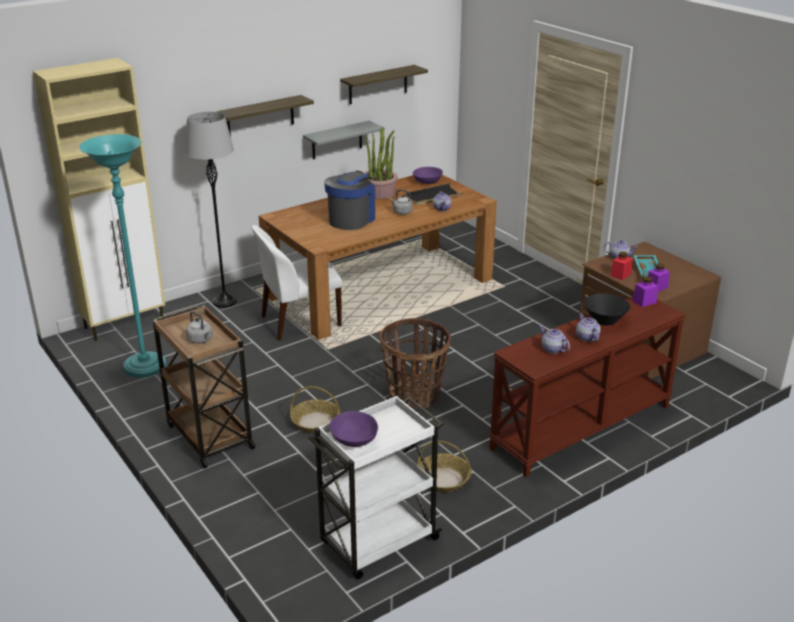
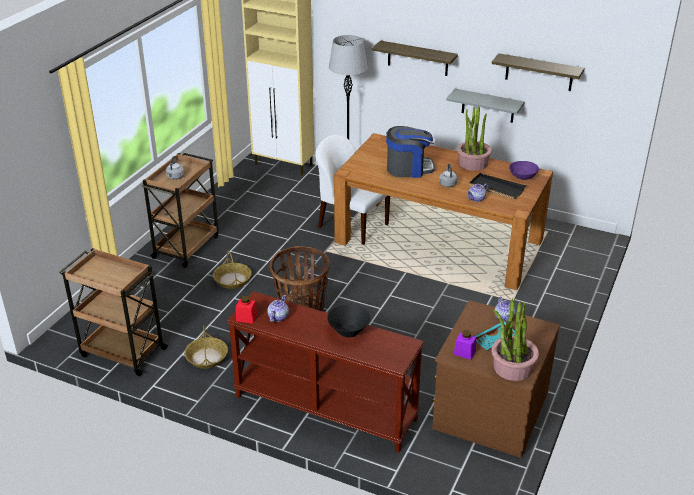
camera: 60 degrees right, 5 degrees up
turquoise floor lamp [79,134,166,378] -> none
white cart [308,395,443,579] -> brown cart [59,248,169,376]
purple bowl [329,411,378,447] -> none
teapot [576,313,601,342] -> none
red jar [610,252,632,280] -> red jar moved to [236,296,257,324]
purple jar [632,277,658,307] -> none
none -> potted plant [491,298,539,381]

